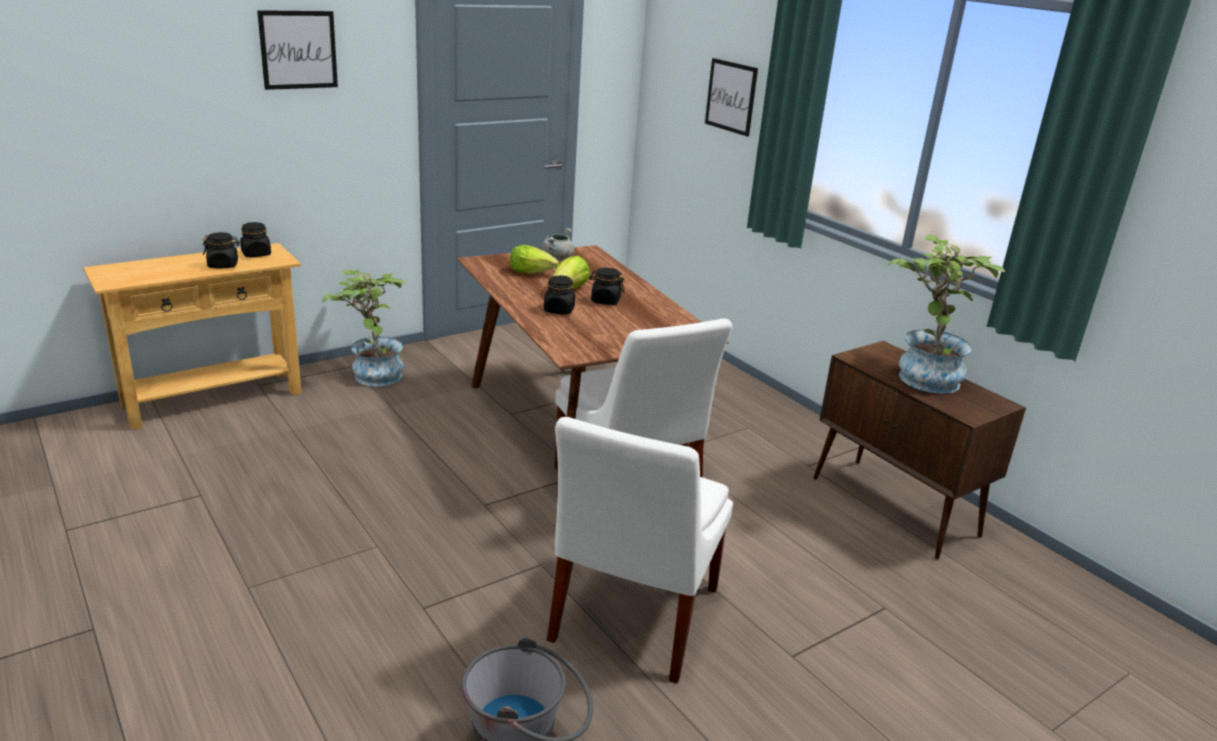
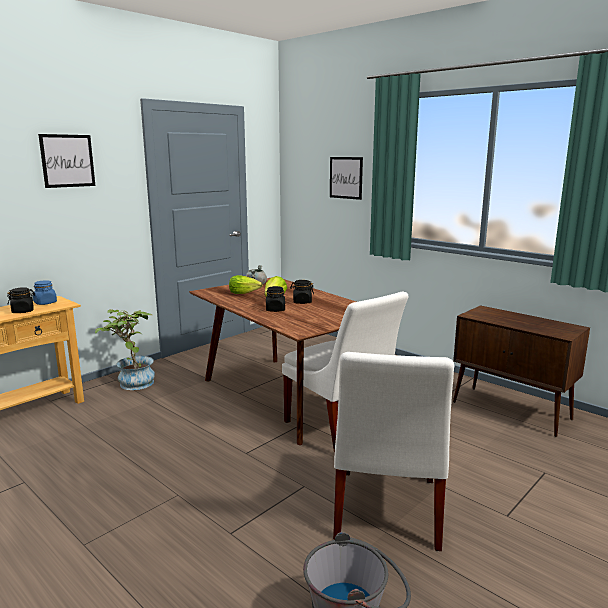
camera: 10 degrees left, 10 degrees down
black jar [240,222,271,257] -> blue jar [33,280,57,305]
potted plant [888,235,1005,394] -> none

